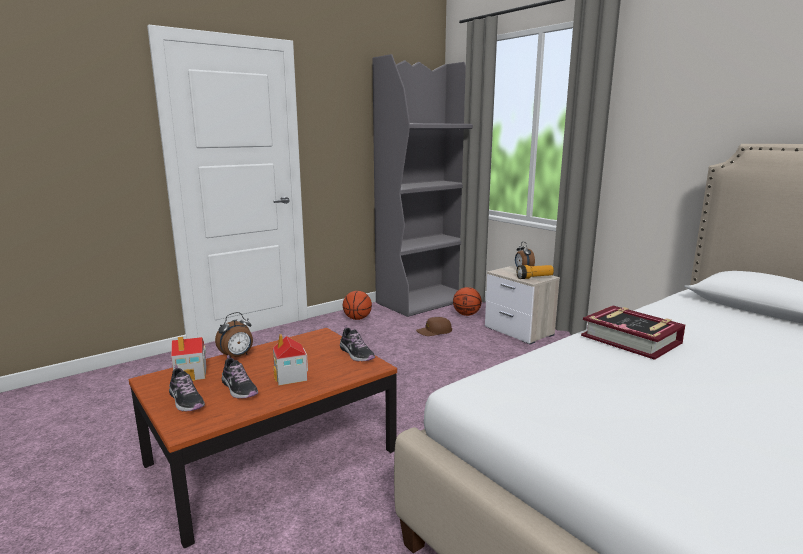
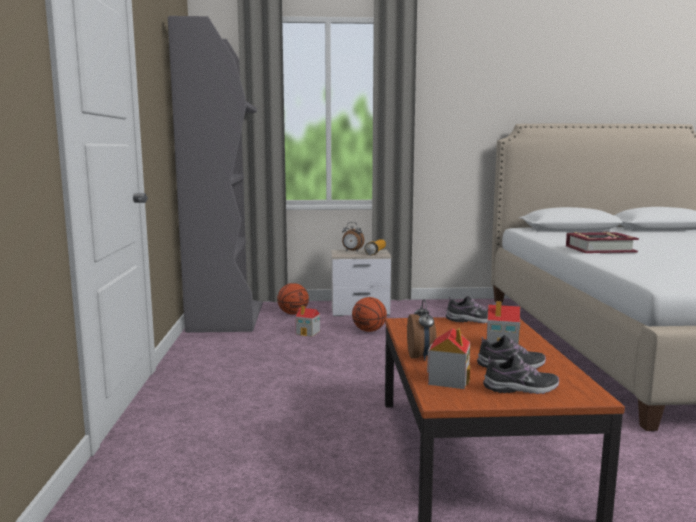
camera: 55 degrees left, 5 degrees down
basketball [343,291,372,320] -> basketball moved to [352,297,387,332]
brown cap [416,317,452,336] -> toy house [295,305,320,336]

